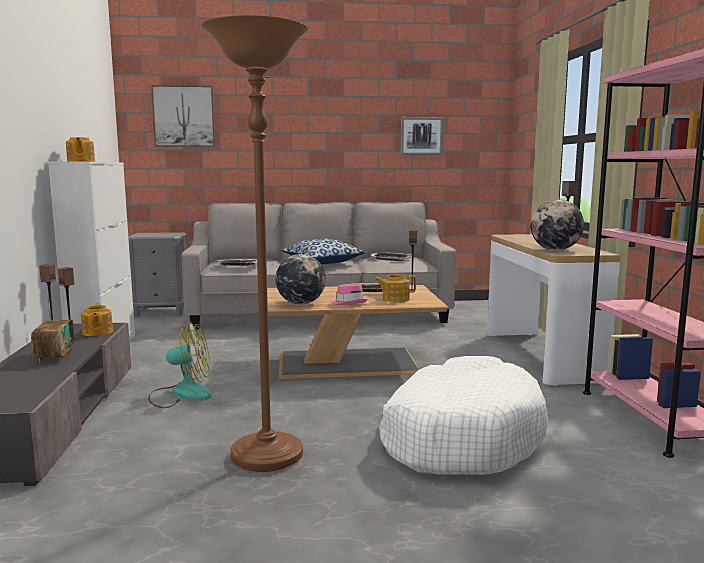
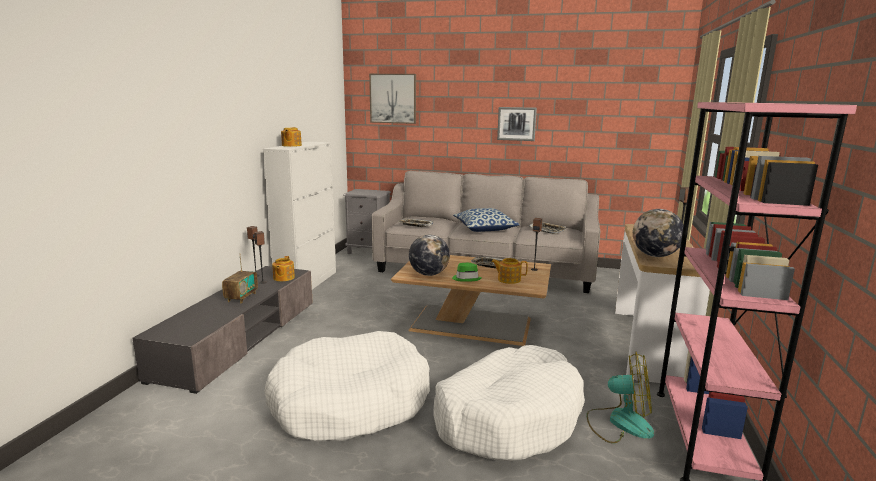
camera: 20 degrees right, 5 degrees up
fan [148,322,211,408] -> fan moved to [586,352,654,443]
brown floor lamp [201,15,308,472] -> white dog bed [264,331,430,441]
pink hat [331,284,367,305] -> green hat [452,263,481,282]
picture [400,117,443,155] -> picture moved to [497,107,537,141]

